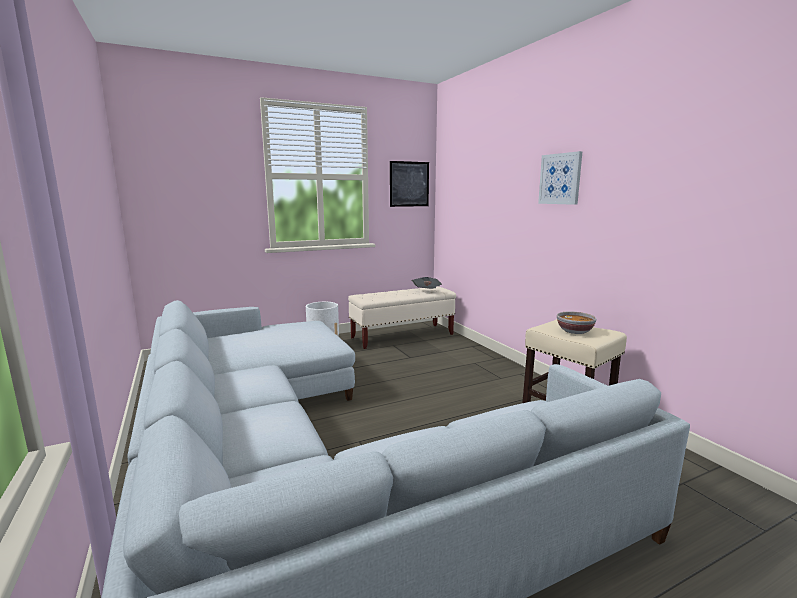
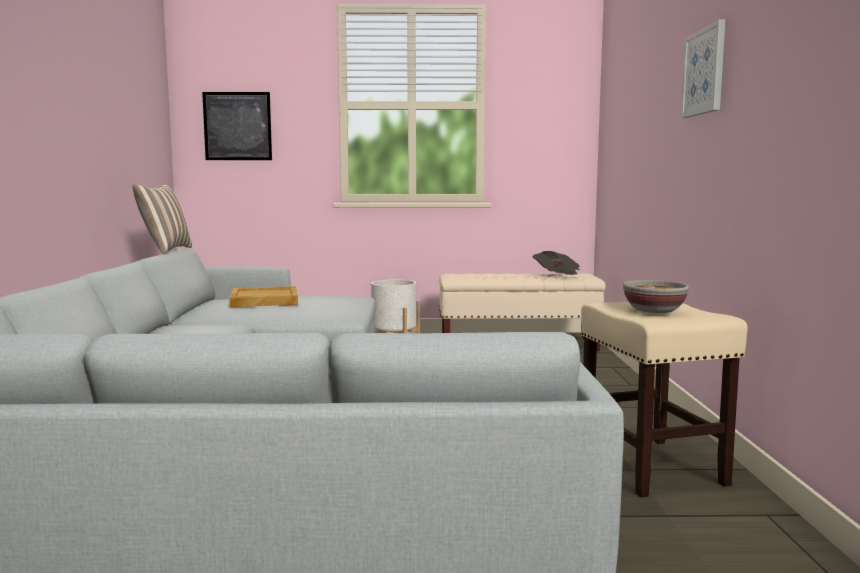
camera: 25 degrees right, 5 degrees down
picture [390,161,429,207] -> picture moved to [202,92,272,160]
none -> pillow [133,184,192,254]
none -> beige tray [230,286,298,307]

